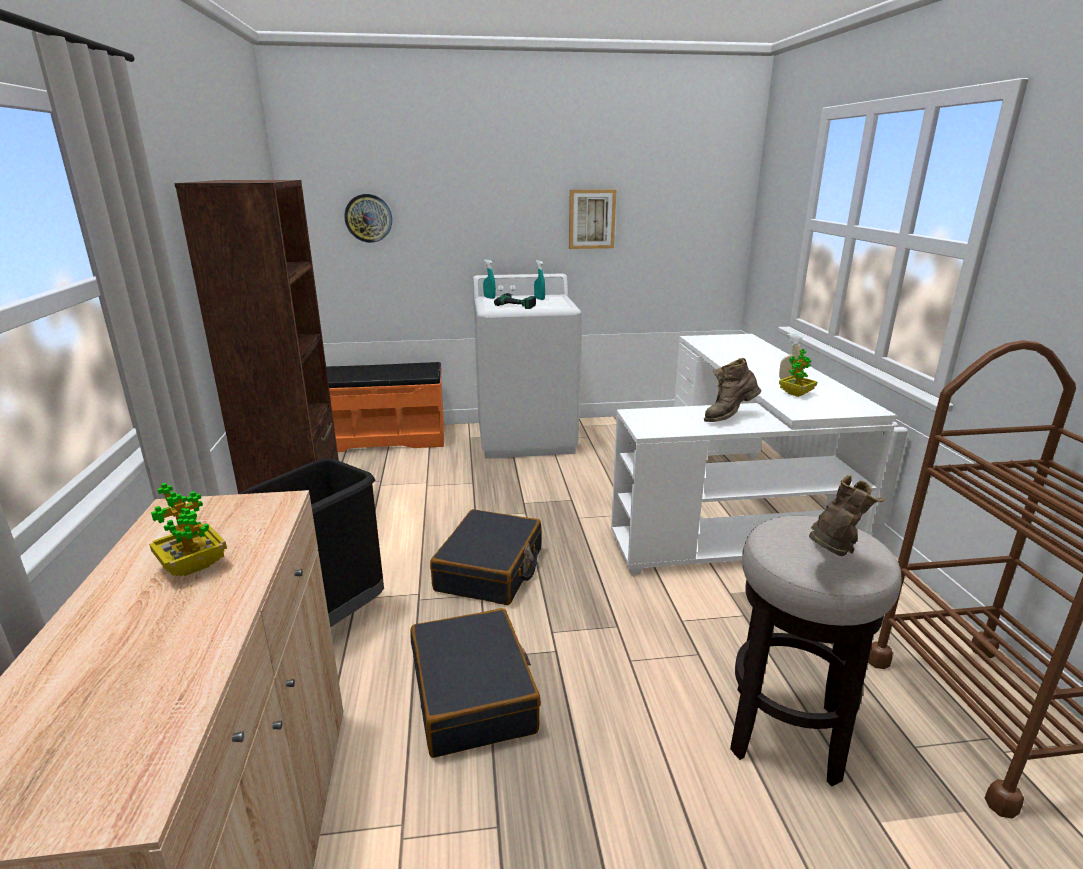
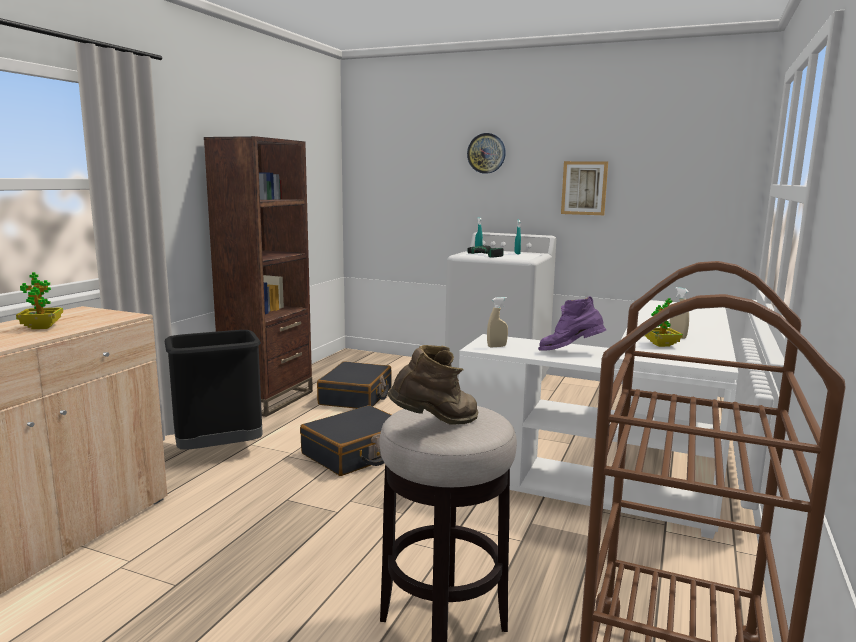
camera: 30 degrees right, 10 degrees down
orange bench [326,362,444,452] -> none
wall clock [344,194,392,243] -> wall clock moved to [467,133,506,174]
black suitcase [410,608,541,758] -> black suitcase moved to [317,361,392,409]
brown boot [704,358,761,422] -> purple boot [538,296,606,351]
none -> beige spray bottle [487,297,508,348]

